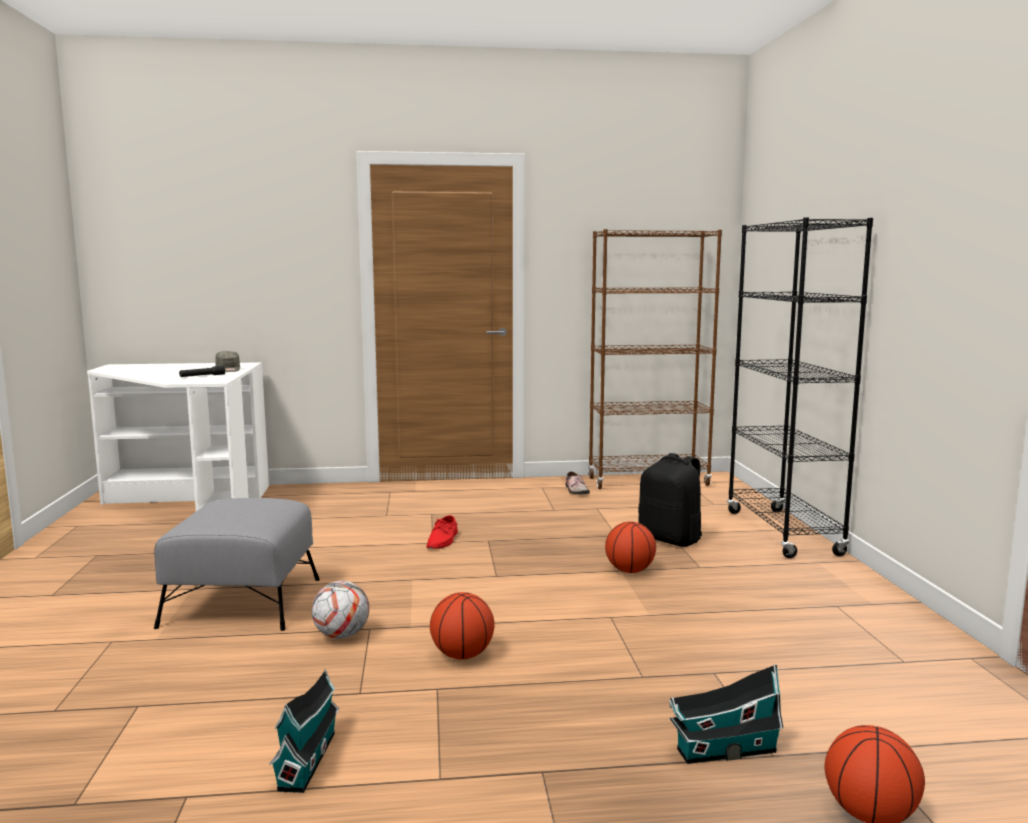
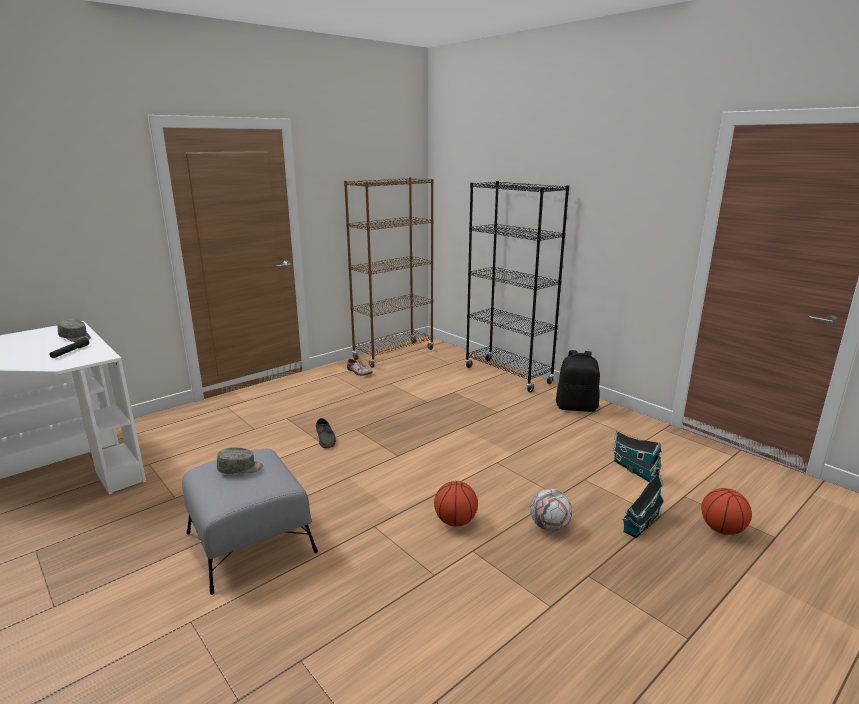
camera: 35 degrees left, 10 degrees up
toy house [269,670,339,793] -> toy house moved to [613,431,662,482]
football [312,581,369,639] -> football moved to [530,489,572,531]
red shoe [427,515,458,549] -> grey shoe [316,418,336,448]
basketball [605,521,656,573] -> none
black backpack [638,453,702,547] -> black backpack moved to [556,350,600,412]
none -> grey cap [217,447,263,474]

